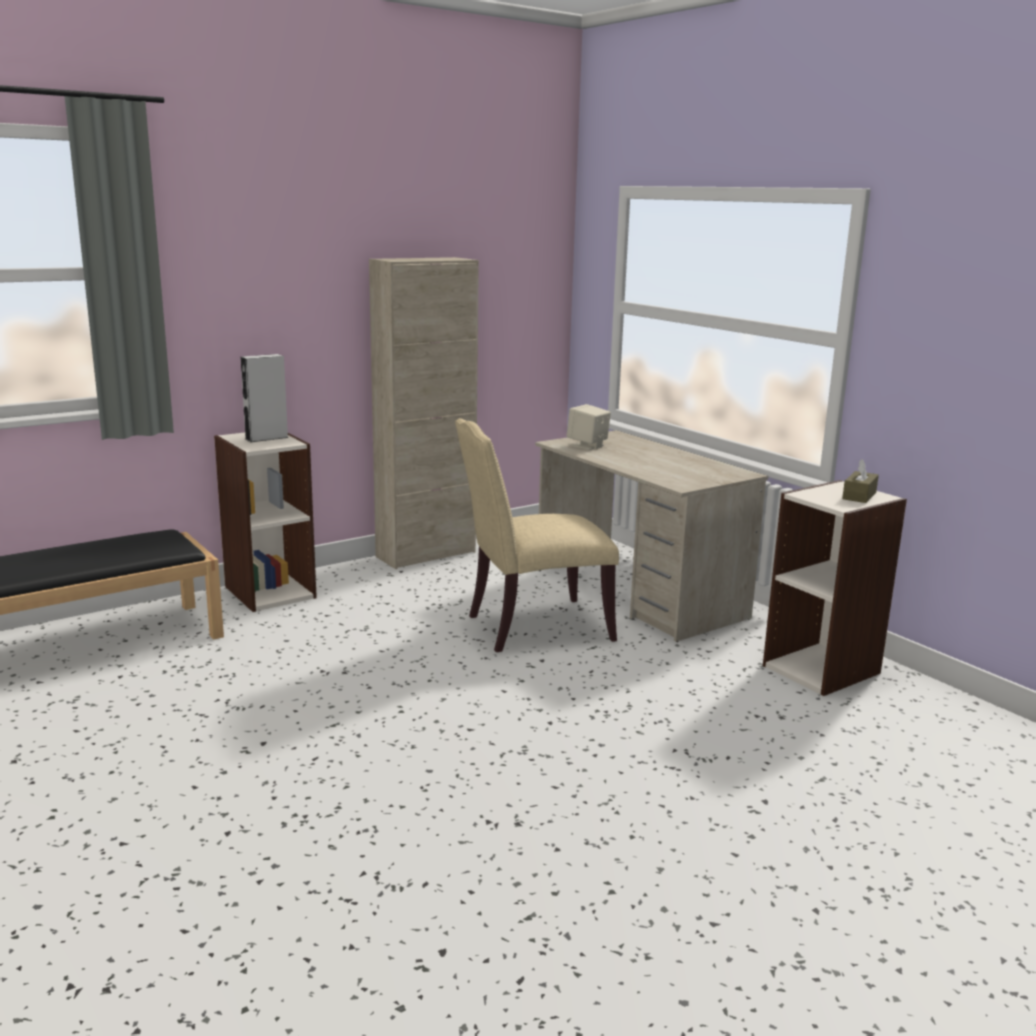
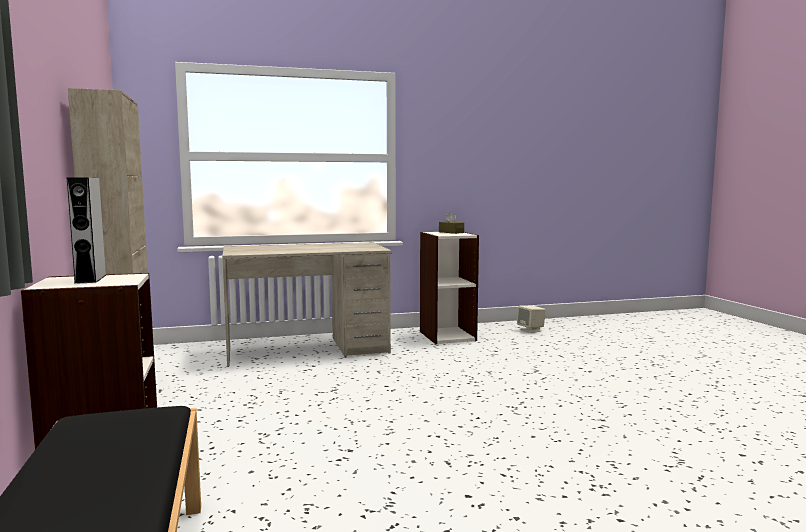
camera: 70 degrees left, 10 degrees down
beige chair [455,418,619,652] -> none
beige speaker [567,404,611,450] -> beige speaker moved to [517,305,546,333]

